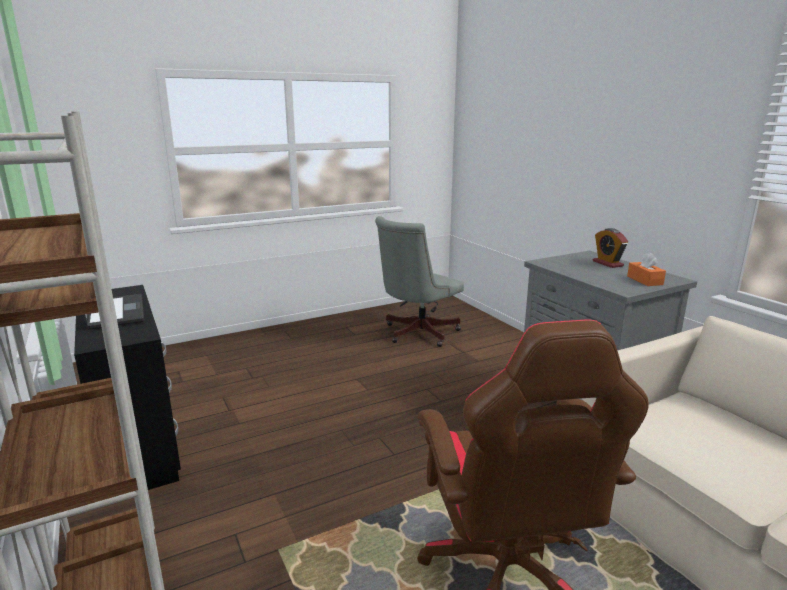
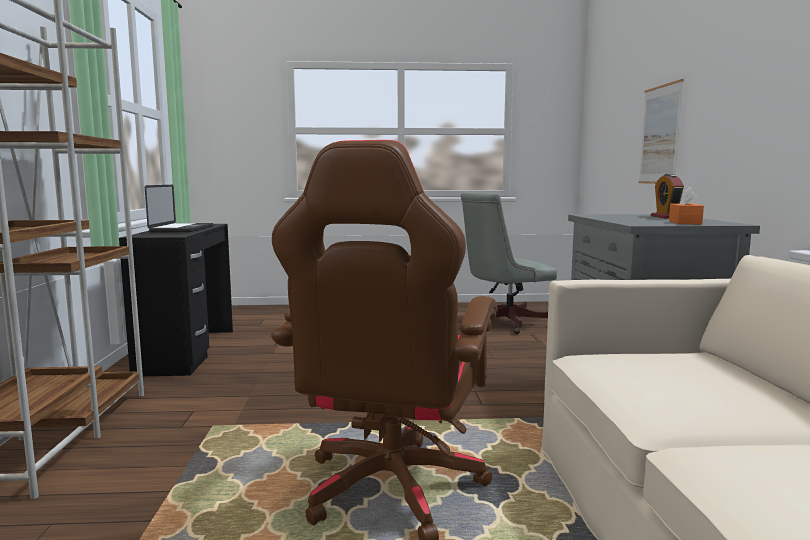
camera: 25 degrees right, 10 degrees down
none -> picture [639,79,684,184]

